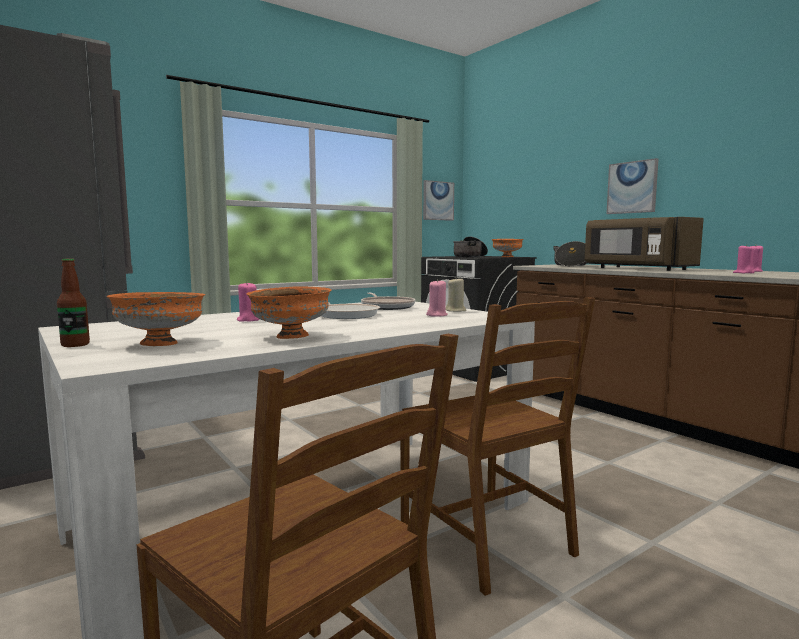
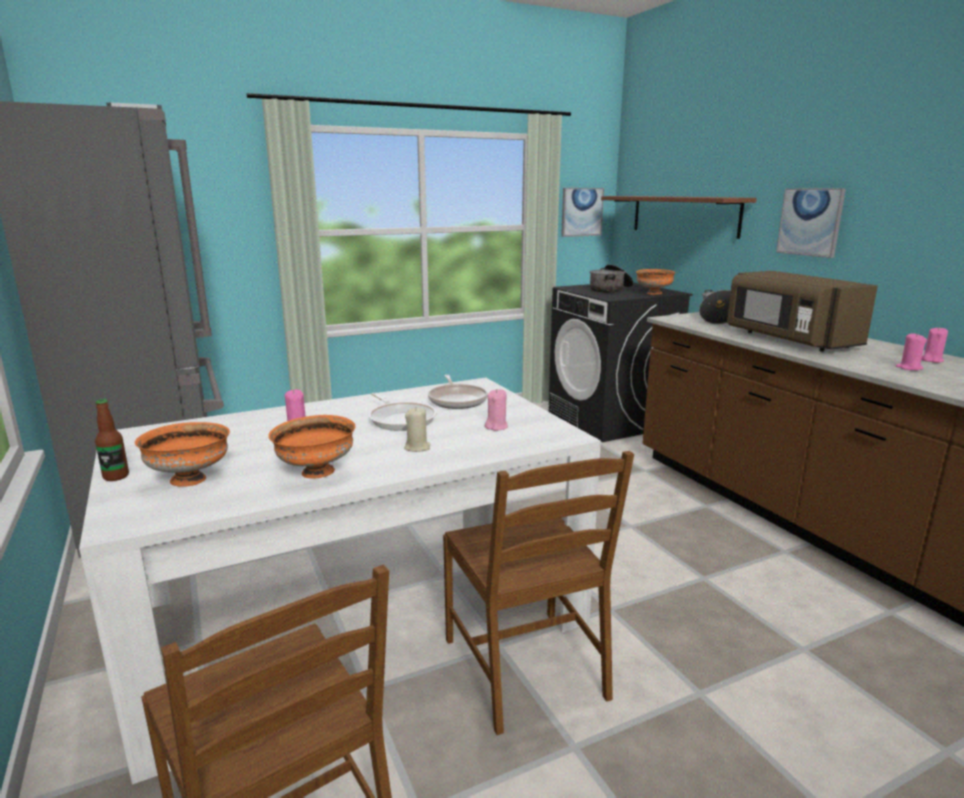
camera: 10 degrees right, 10 degrees up
beige candle [446,277,466,312] -> beige candle moved to [404,408,431,452]
none -> shelf [601,196,757,239]

